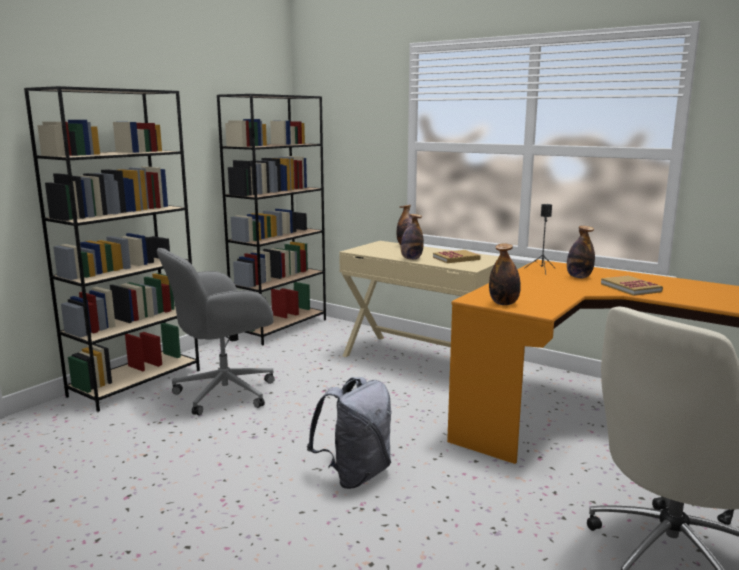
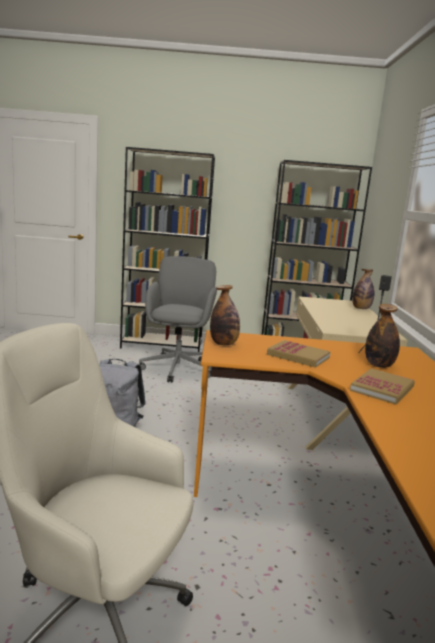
camera: 55 degrees right, 0 degrees up
grey office chair [157,248,275,415] -> grey office chair turned 75 degrees clockwise [139,256,217,383]
bottle [401,214,424,260] -> none
book [433,250,481,263] -> book moved to [267,340,331,368]

